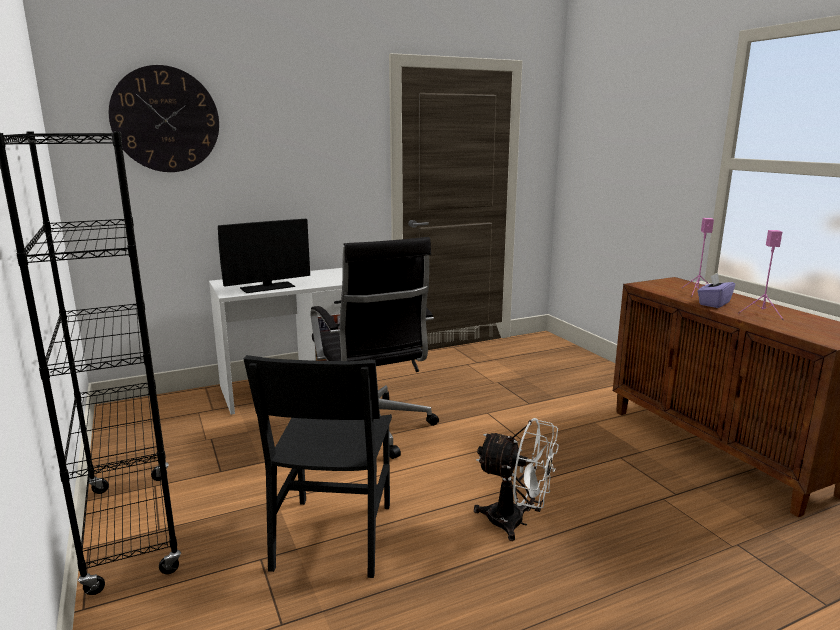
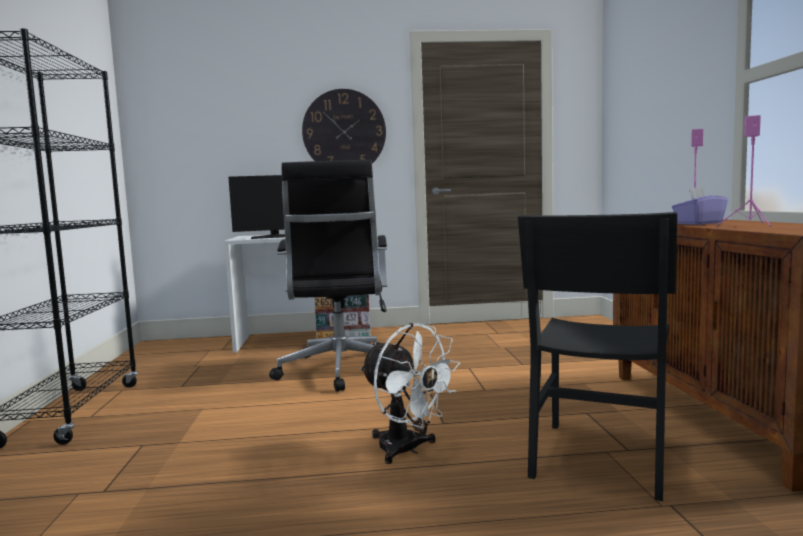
camera: 20 degrees right, 10 degrees down
wall clock [109,65,219,172] -> wall clock moved to [302,89,386,163]
black chair [244,355,392,578] -> black chair moved to [518,212,677,501]

